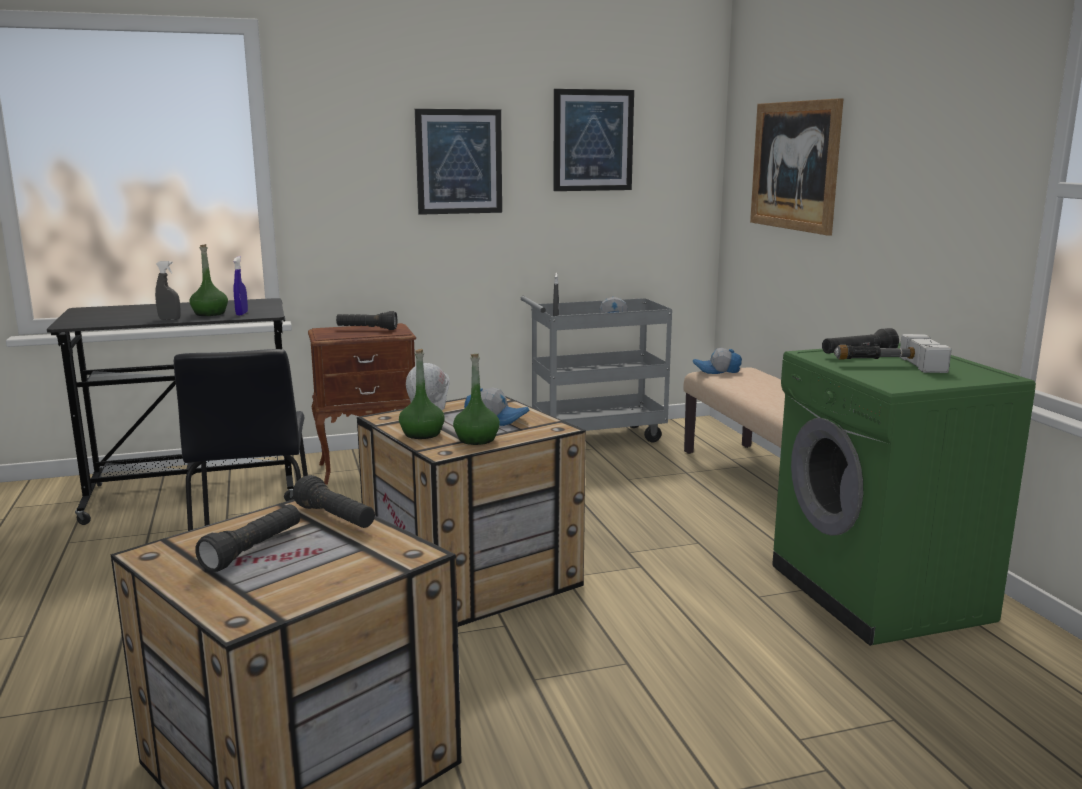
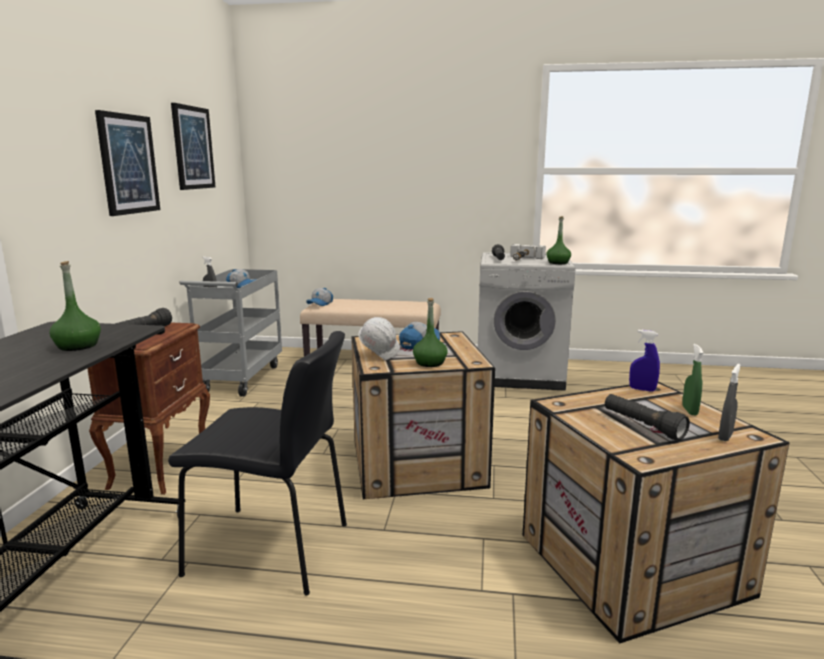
camera: 65 degrees left, 0 degrees up
grey spray bottle [155,261,181,320] -> grey spray bottle moved to [718,364,741,441]
blue spray bottle [233,256,248,316] -> blue spray bottle moved to [629,330,660,392]
black flashlight [293,475,375,528] -> none
green bottle [453,354,500,445] -> green bottle moved to [546,216,571,264]
picture [750,98,844,236] -> none
green washing machine [772,343,1036,646] -> white washing machine [478,252,575,391]
none -> green spray bottle [682,344,703,415]

